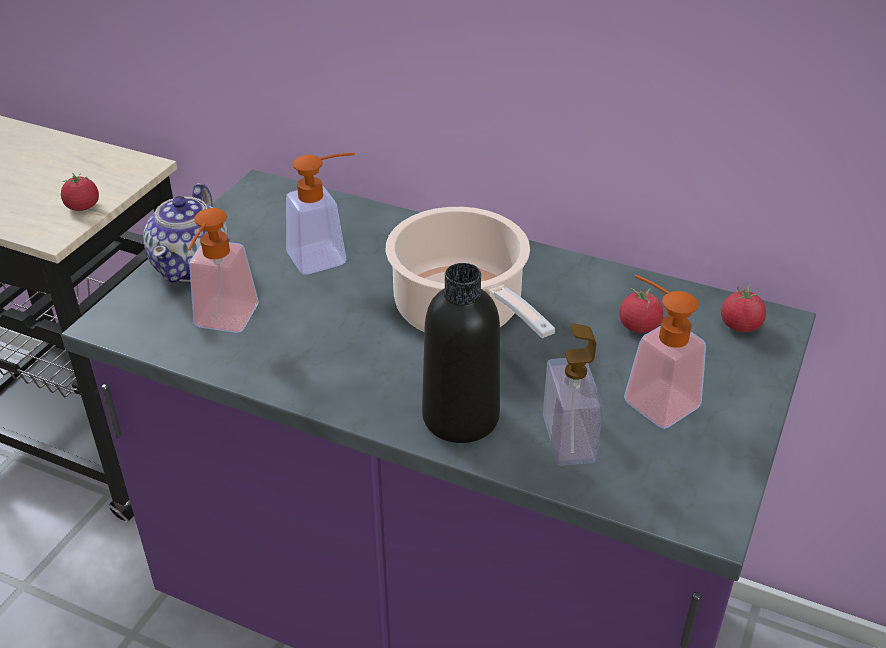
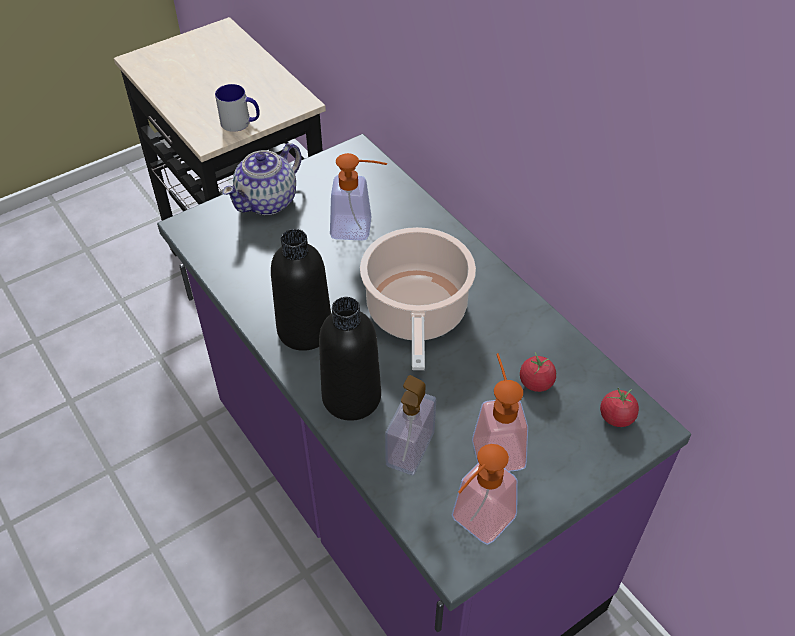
camera: 30 degrees right, 10 degrees up
tomato [61,173,99,211] -> mug [215,84,260,132]
soap dispenser [188,208,259,333] -> soap dispenser moved to [452,444,518,545]
none -> black bottle [271,229,331,351]

